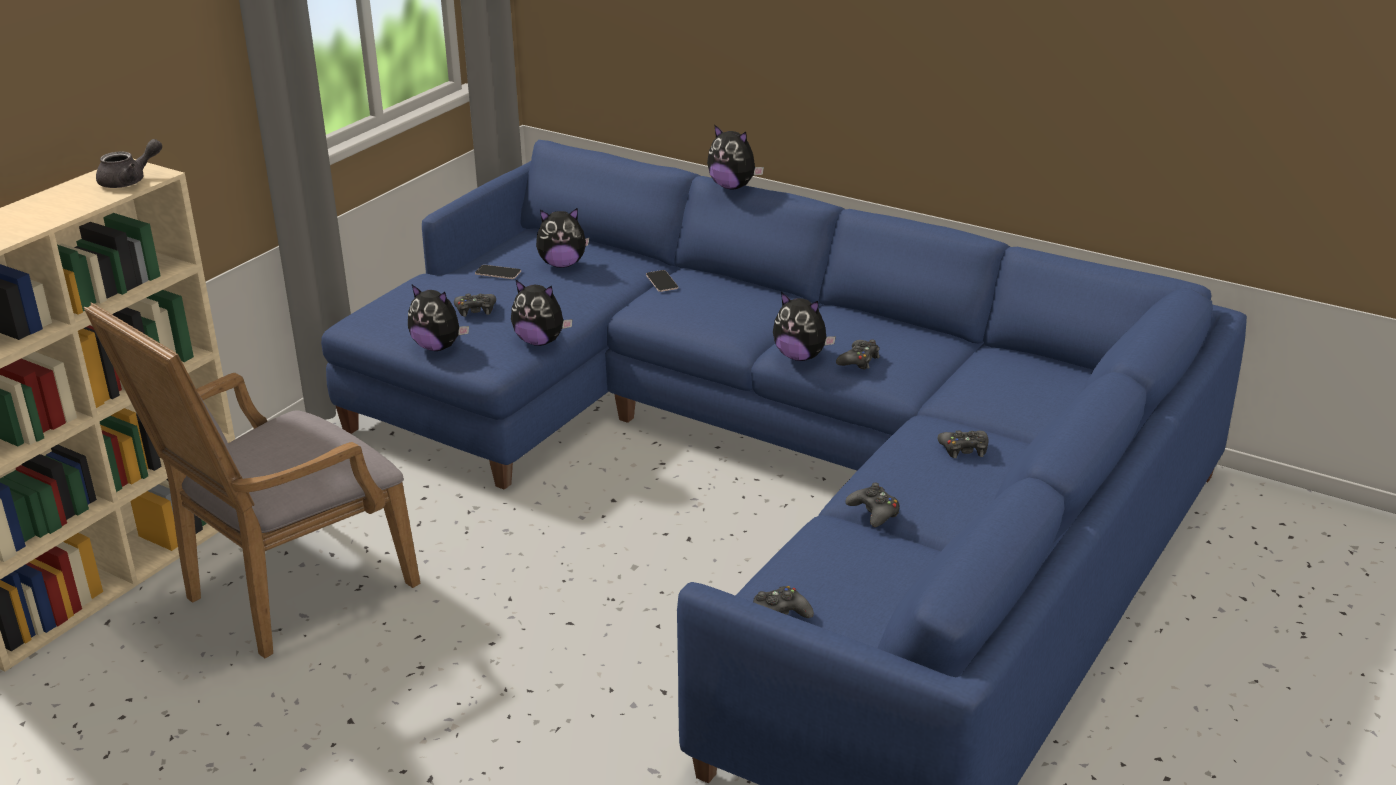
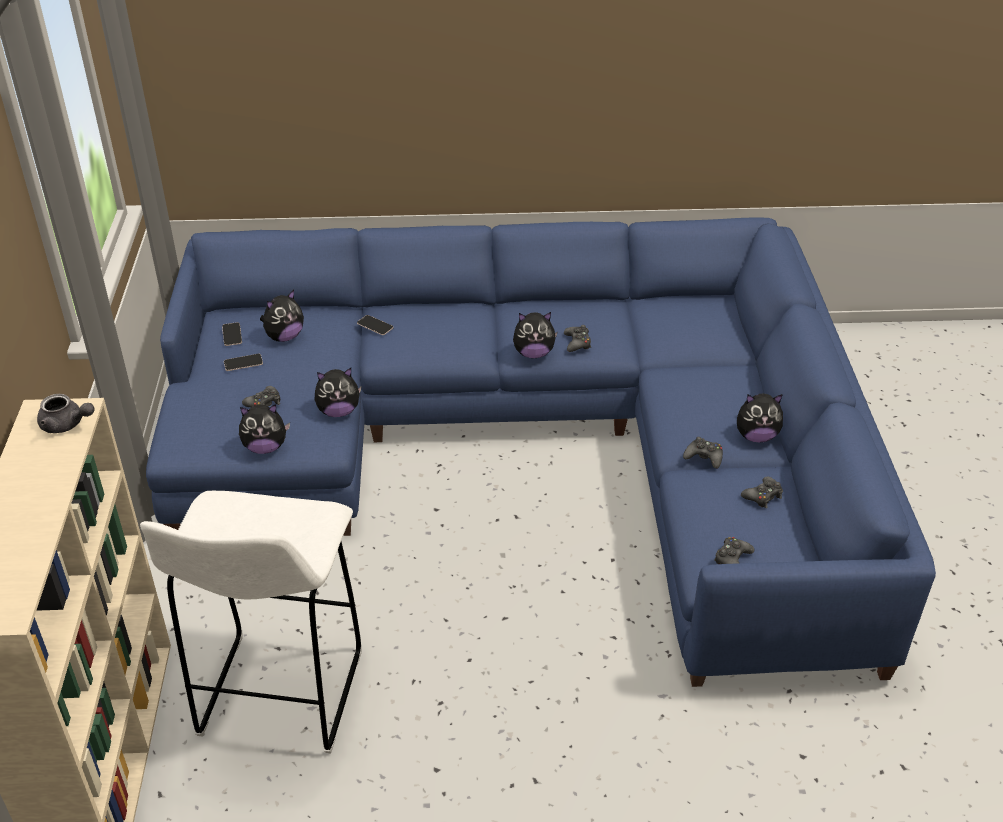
camera: 35 degrees left, 10 degrees up
grey armchair [84,302,421,658] -> white stool [140,491,362,753]
grey teapot [96,139,162,188] -> grey teapot turned 90 degrees clockwise [37,394,95,433]
plush toy [707,124,764,189] -> plush toy moved to [737,394,783,442]
black game controller [937,430,989,458] -> black game controller moved to [741,476,783,508]
none -> phone [222,322,242,346]

